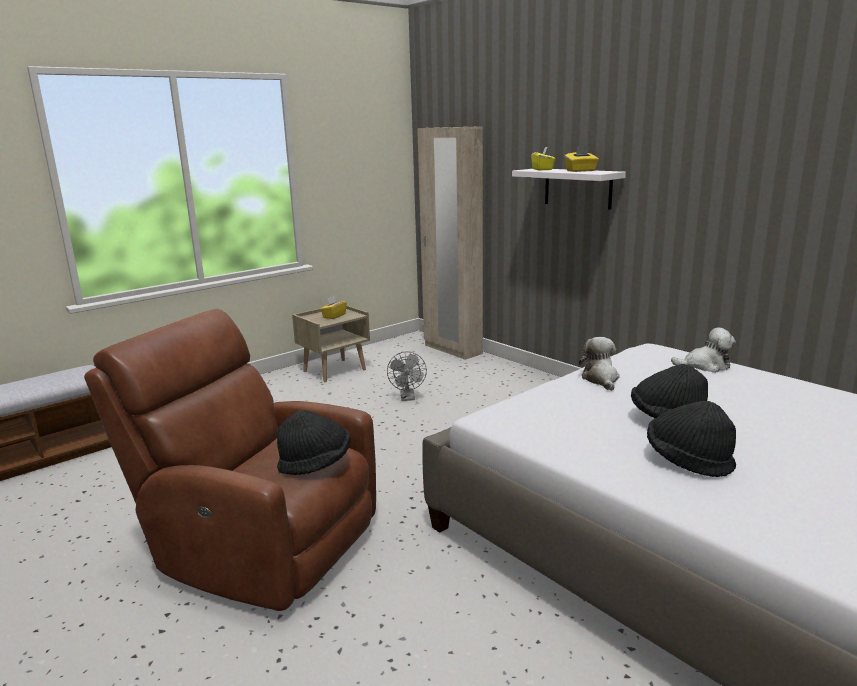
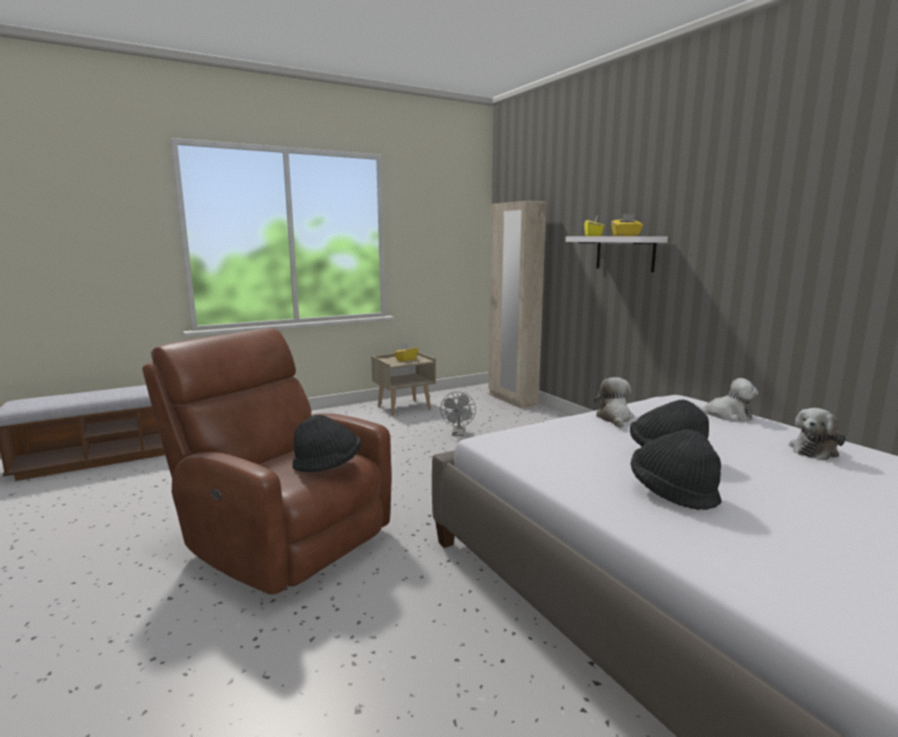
camera: 10 degrees right, 5 degrees down
none -> plush toy [789,408,846,460]

